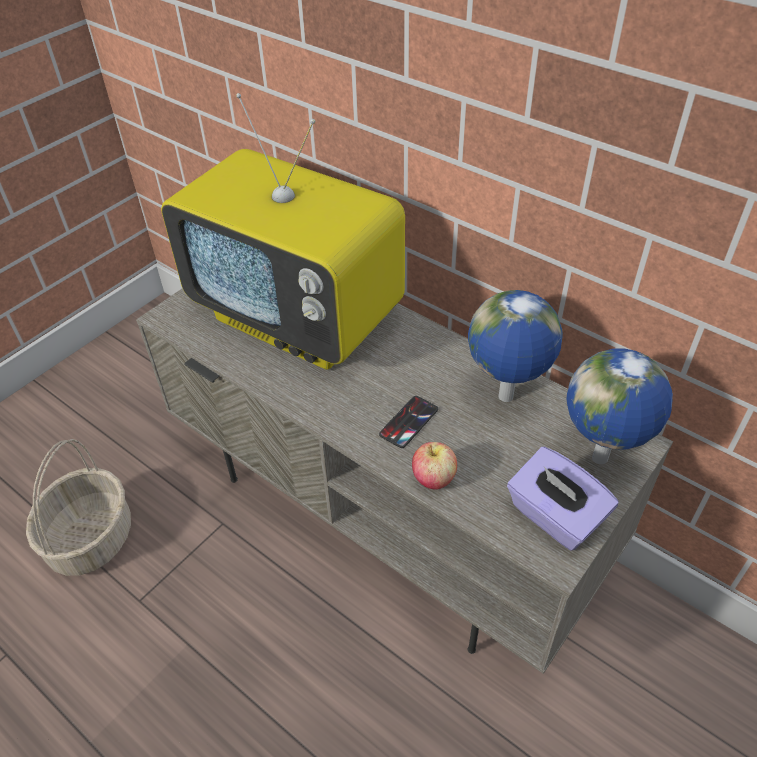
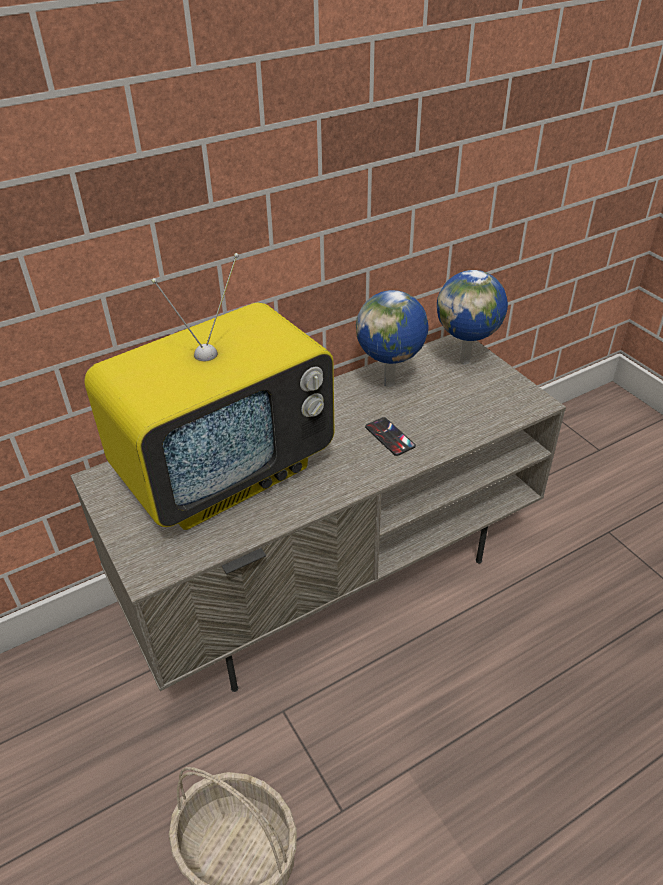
camera: 70 degrees left, 5 degrees down
apple [412,442,457,489] -> none
purple tissue box [507,447,619,551] -> none

